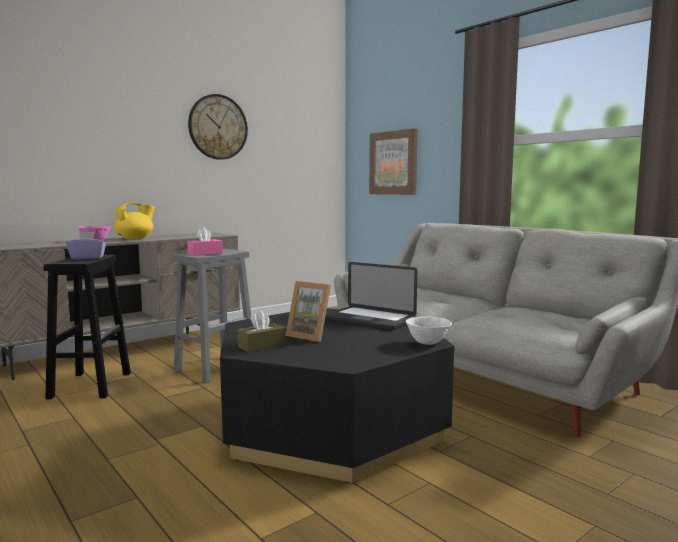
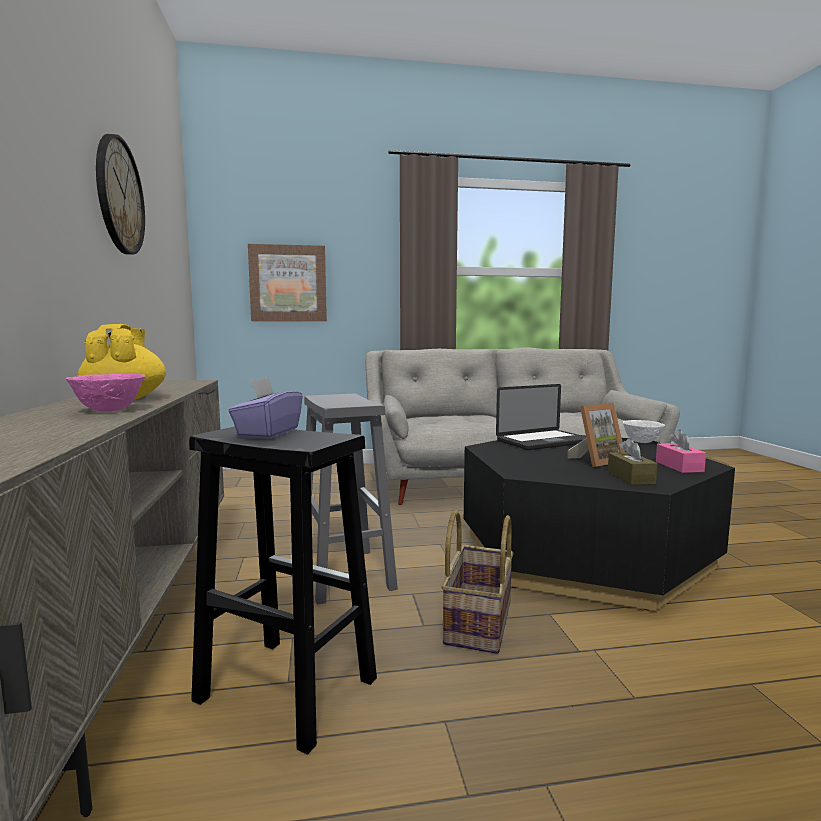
camera: 60 degrees left, 0 degrees up
pink tissue box [187,228,223,256] -> pink tissue box moved to [656,429,706,473]
none -> basket [441,510,514,654]

